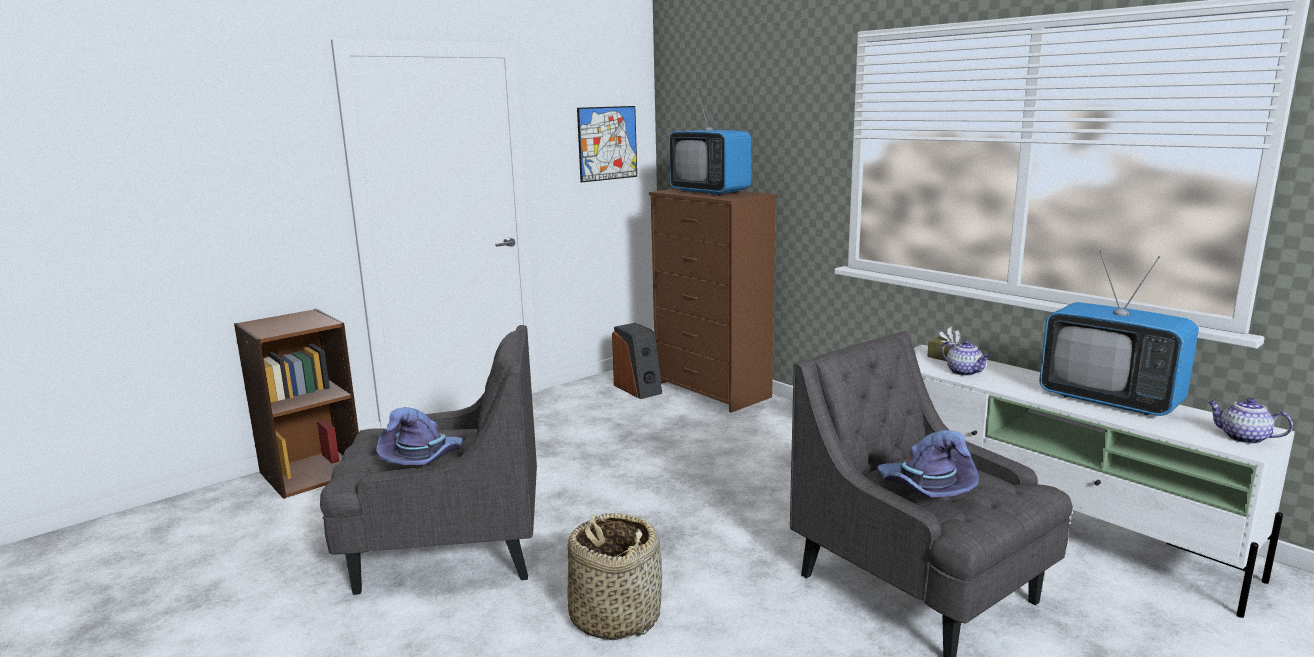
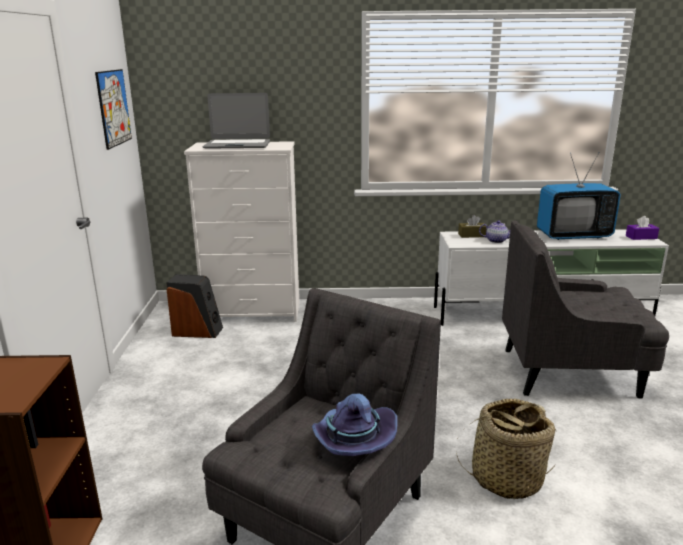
camera: 50 degrees left, 5 degrees up
brown dresser [649,188,778,413] -> white dresser [184,141,299,322]
television [669,88,751,195] -> laptop [203,93,270,149]
purple hat [877,430,979,497] -> none
teapot [1207,398,1293,444] -> purple tissue box [626,216,659,240]

